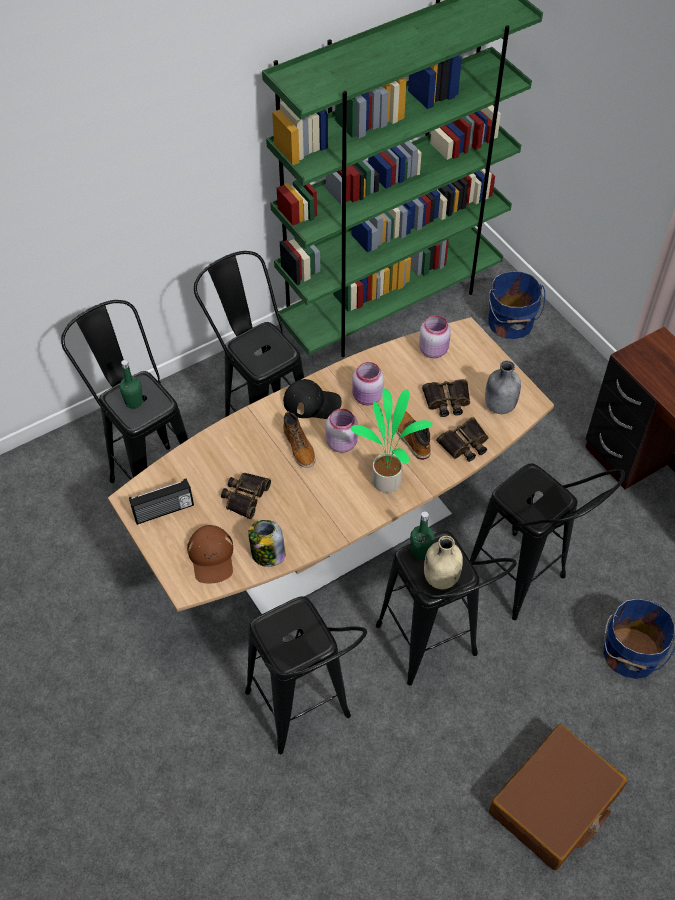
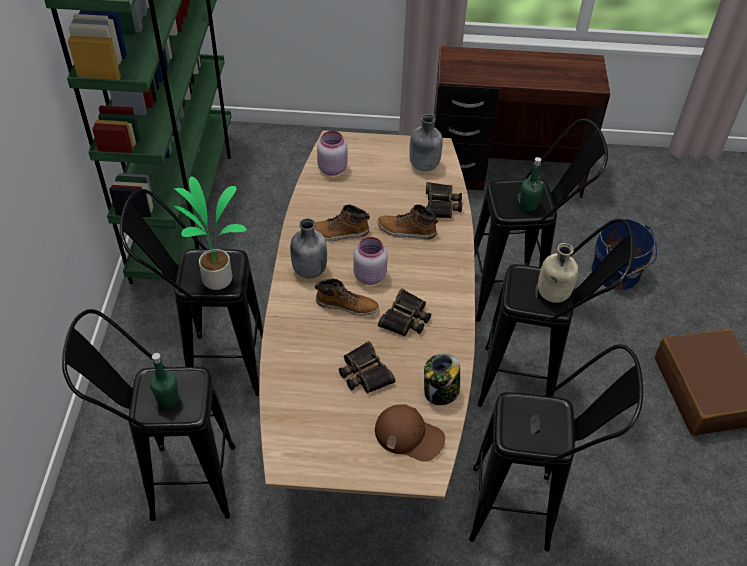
camera: 55 degrees left, 5 degrees down
radio [129,478,194,525] -> none
black cap [283,379,342,419] -> grey bottle [290,218,327,278]
potted plant [350,389,433,493] -> potted plant moved to [174,176,247,290]
pink jar [352,362,384,405] -> boot [314,204,370,241]
green bottle [410,511,434,559] -> green bottle moved to [520,157,543,212]
binoculars [422,379,470,417] -> binoculars moved to [378,288,431,337]
blue bucket [488,271,545,339] -> none

